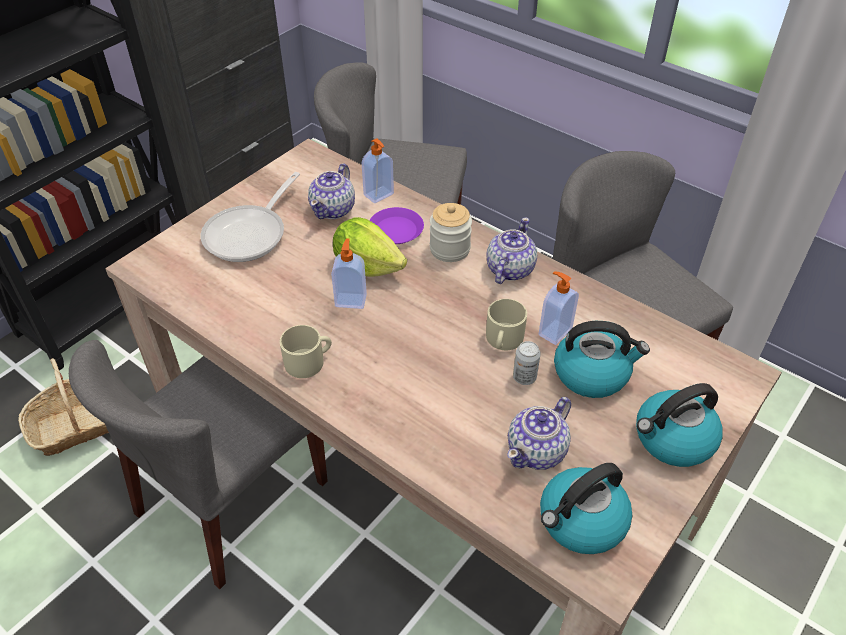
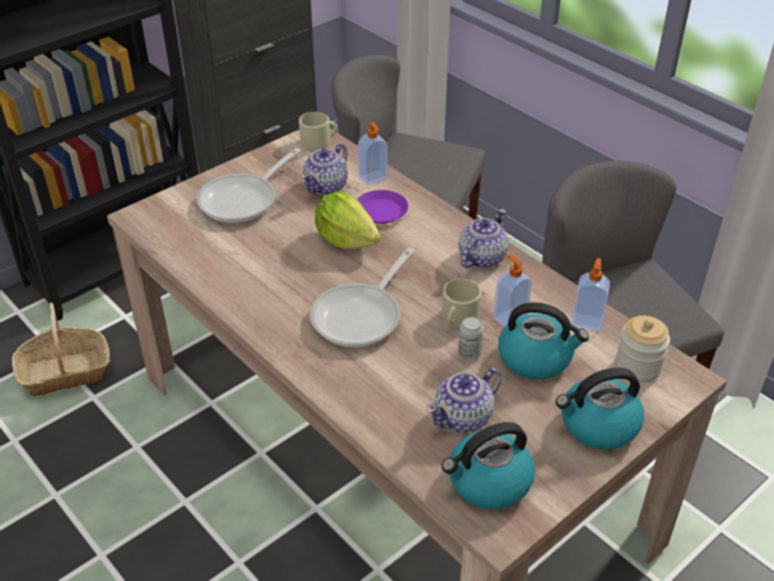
camera: 10 degrees right, 5 degrees down
grey chair [69,340,328,589] -> none
beige mug [280,325,332,378] -> beige mug moved to [299,112,338,151]
soap dispenser [331,238,367,309] -> soap dispenser moved to [571,258,610,331]
jar [430,203,472,262] -> jar moved to [615,316,670,382]
none -> frying pan [310,248,414,348]

